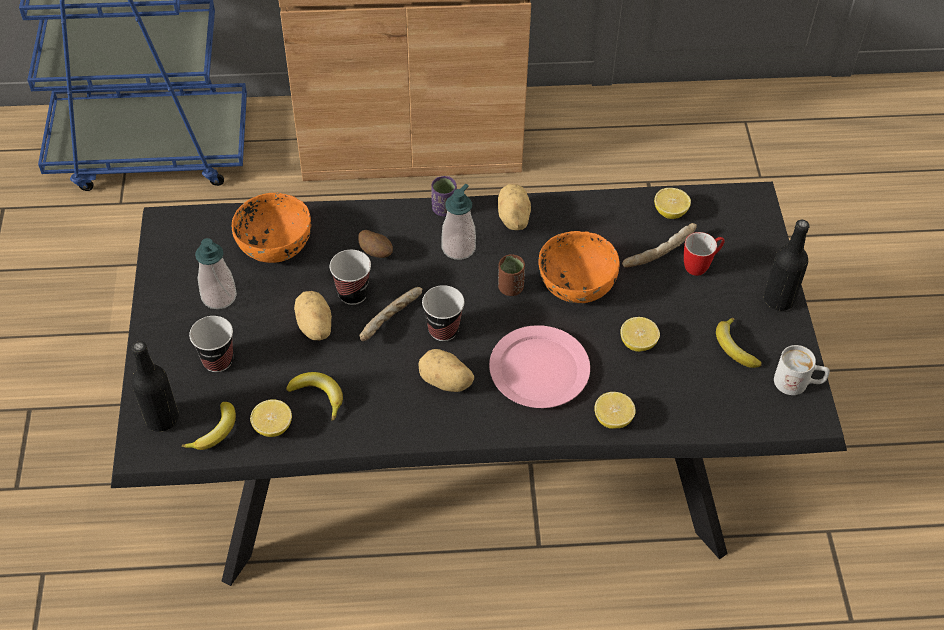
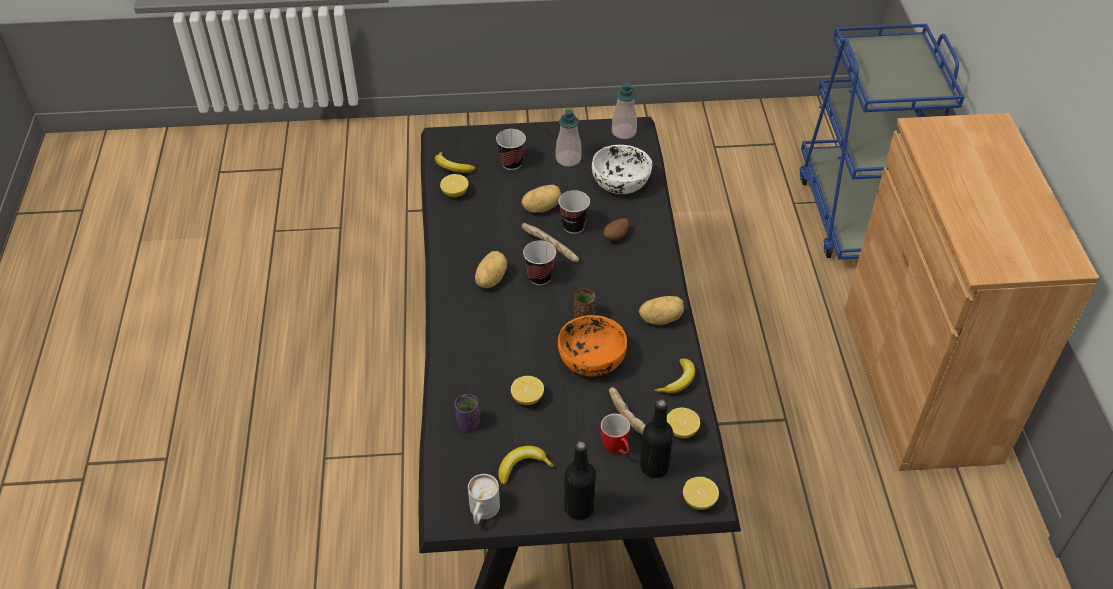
camera: 90 degrees right, 5 degrees down
black bottle [131,341,179,432] -> black bottle moved to [640,399,673,478]
orange bowl [232,193,311,263] -> white bowl [592,145,652,194]
banana [286,372,343,421] -> banana moved to [654,358,695,394]
purple cup [431,176,457,216] -> purple cup moved to [455,394,480,431]
soap dispenser [441,184,476,260] -> soap dispenser moved to [612,82,637,139]
pink plate [489,325,590,408] -> none
lemon [594,392,636,429] -> lemon moved to [683,477,719,510]

